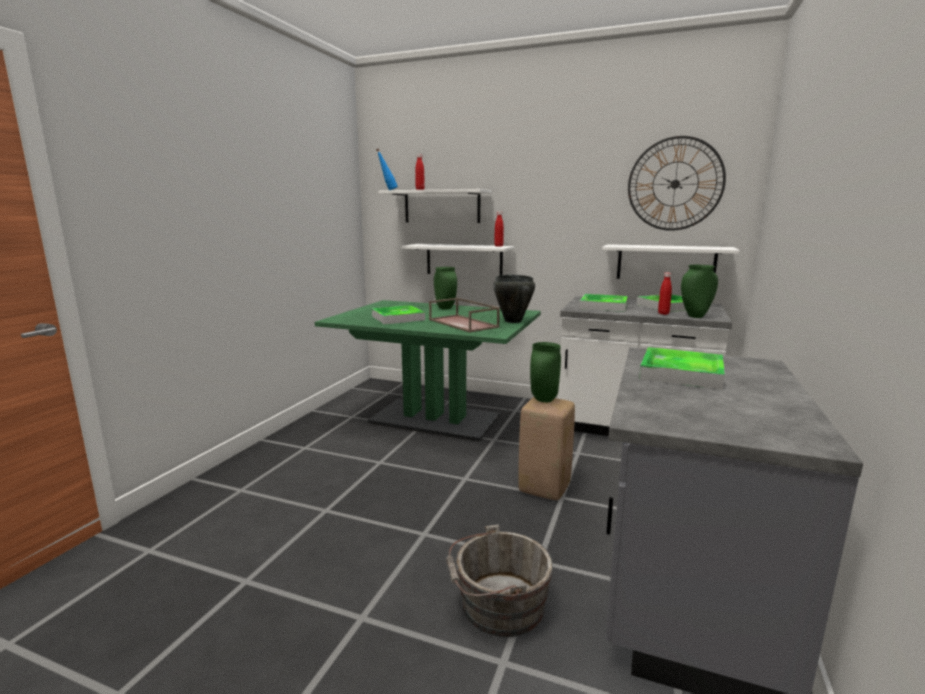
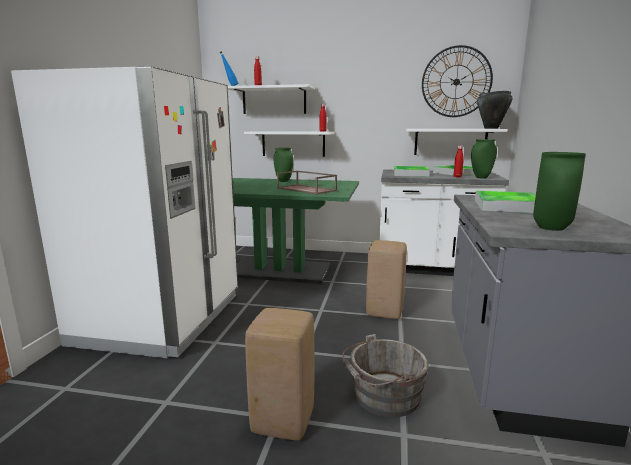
camera: 10 degrees left, 0 degrees up
tray [372,305,425,324] -> none
black cooking pot [493,274,535,323] -> black cooking pot moved to [477,91,513,129]
green vase [530,342,561,402] -> green vase moved to [533,152,586,231]
none -> white fridge [11,66,238,358]
none -> beige stool [245,308,314,440]

